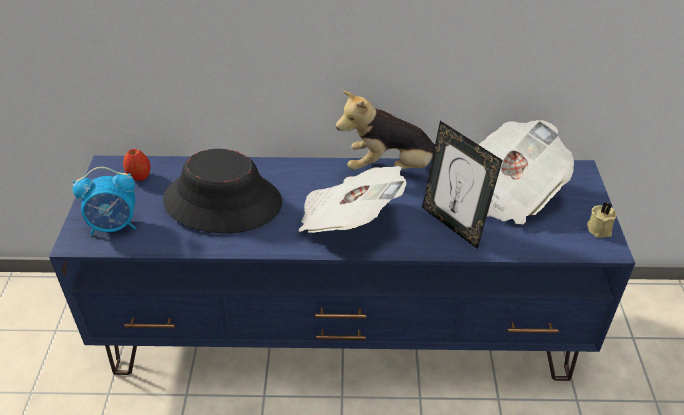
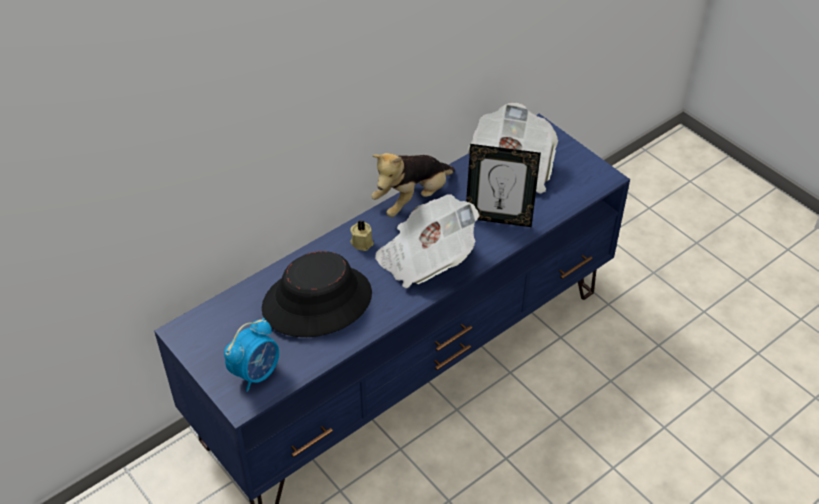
camera: 40 degrees left, 5 degrees up
apple [123,149,150,181] -> none
beige candle [587,201,617,238] -> beige candle moved to [350,220,374,251]

